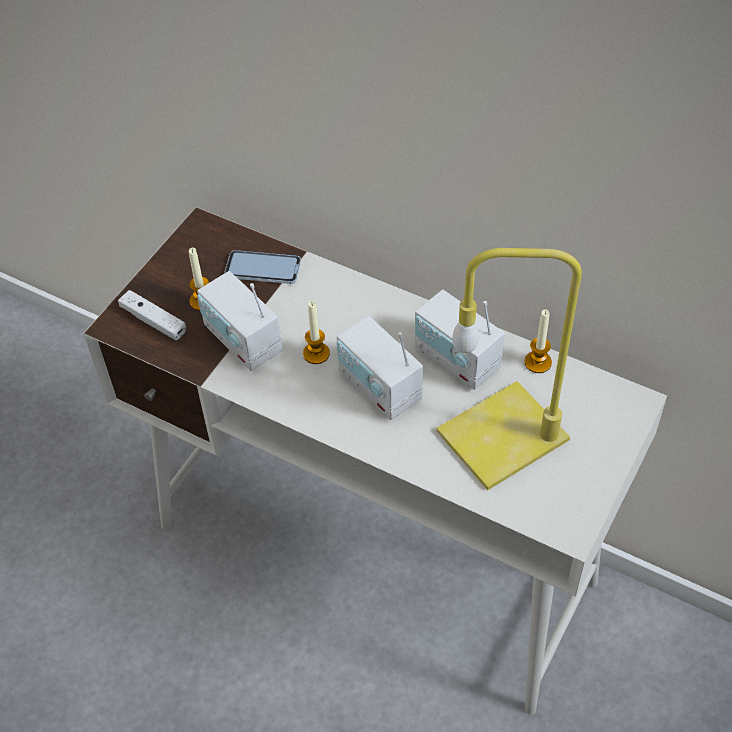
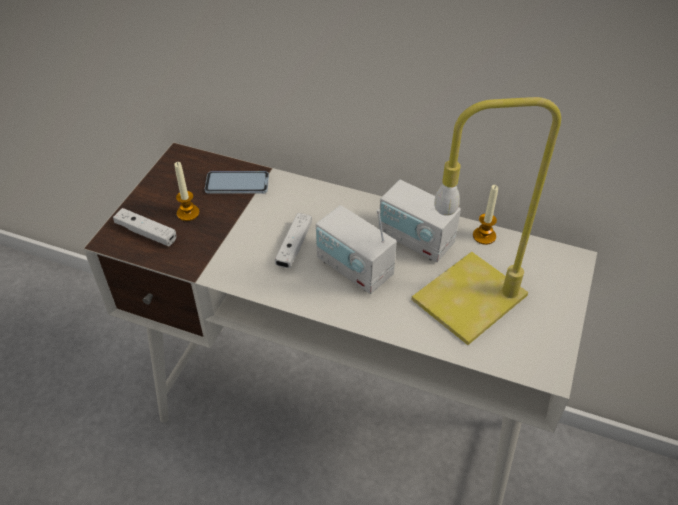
camera: 10 degrees left, 5 degrees down
radio [197,271,282,371] -> none
candle [303,301,330,364] -> white game controller [275,213,312,268]

